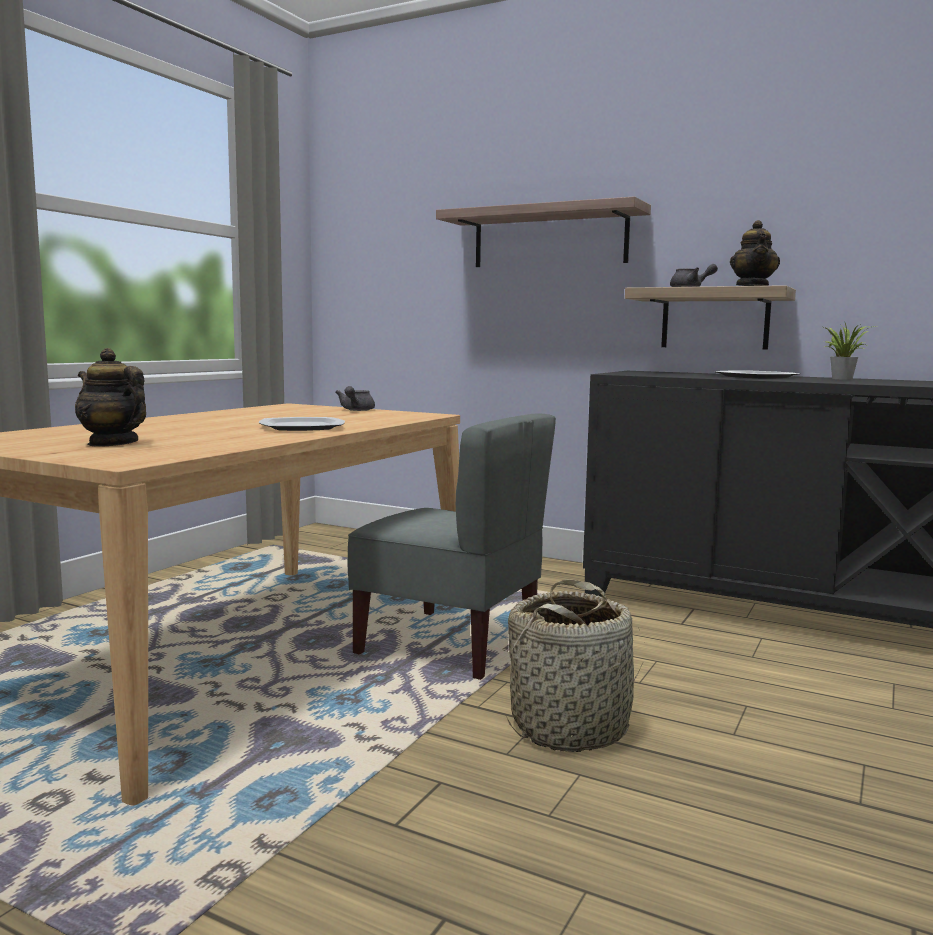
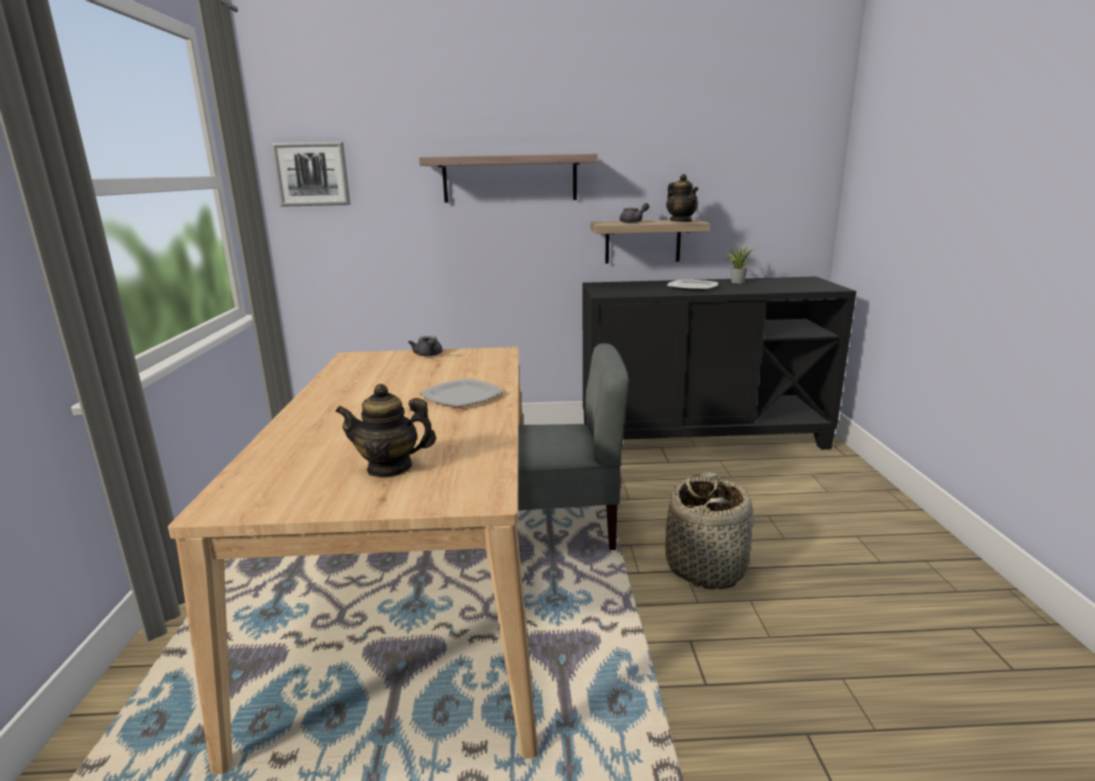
camera: 30 degrees left, 10 degrees up
none -> picture [271,142,351,207]

